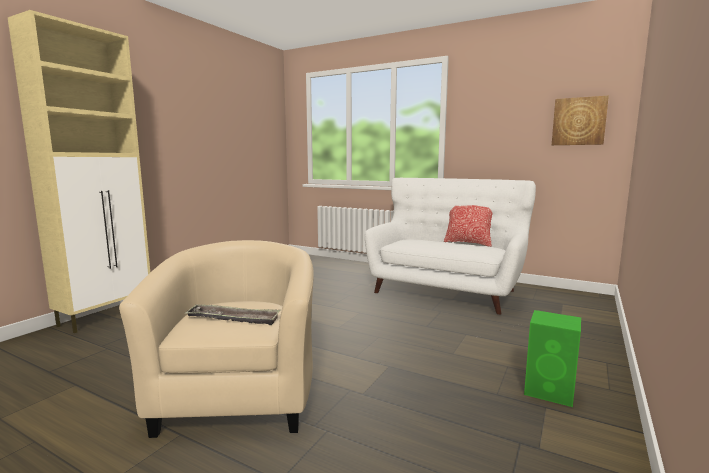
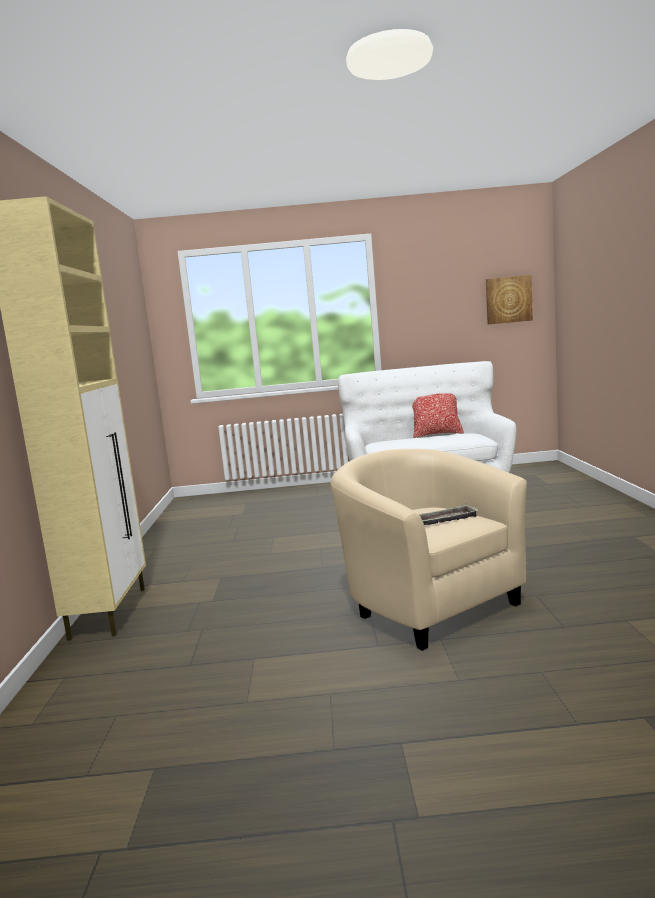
camera: 30 degrees left, 0 degrees up
green speaker [524,310,581,407] -> none

